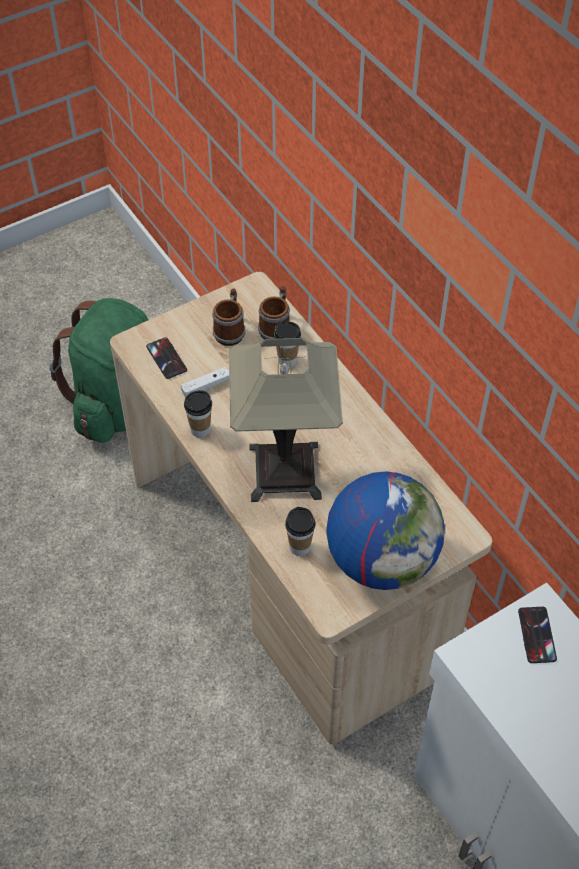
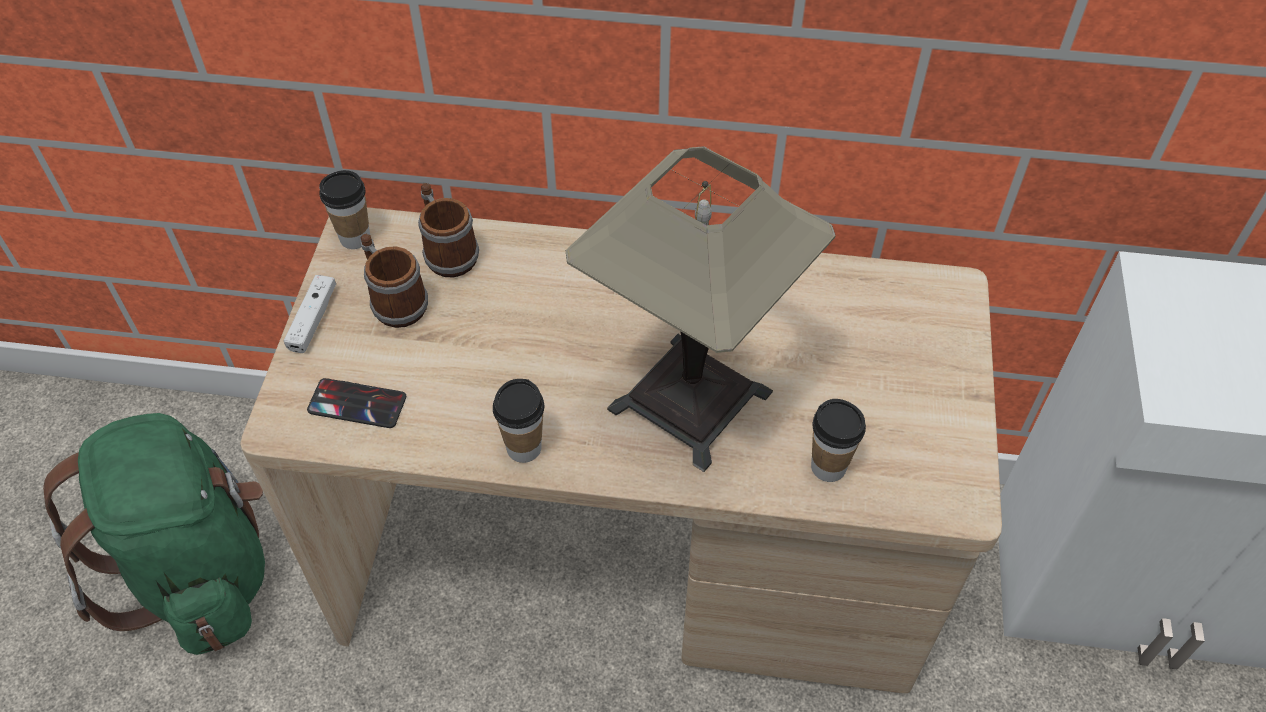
camera: 50 degrees left, 0 degrees up
white game controller [181,367,229,397] -> white game controller moved to [284,275,336,353]
cup [274,321,301,367] -> cup moved to [319,170,370,249]
globe [326,471,445,590] -> none
phone [518,607,557,663] -> none

